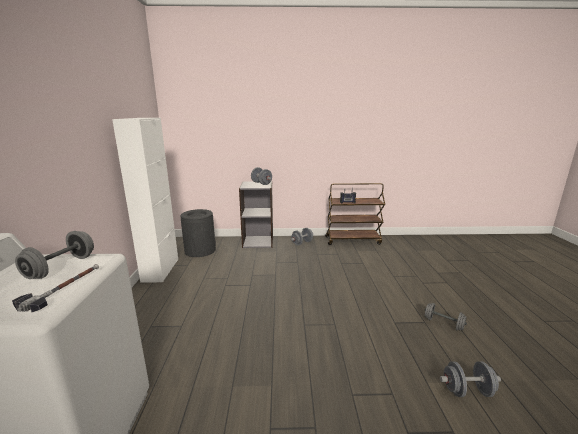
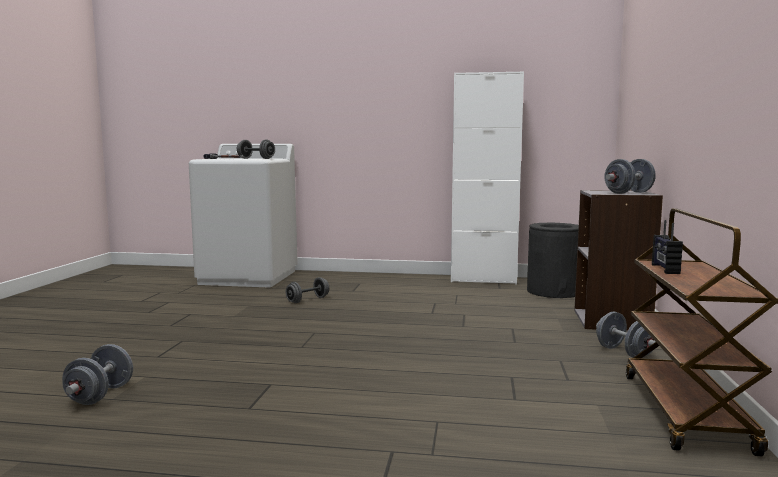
camera: 100 degrees right, 10 degrees down
grey dumbbell [425,303,467,331] -> grey dumbbell moved to [286,277,329,303]

